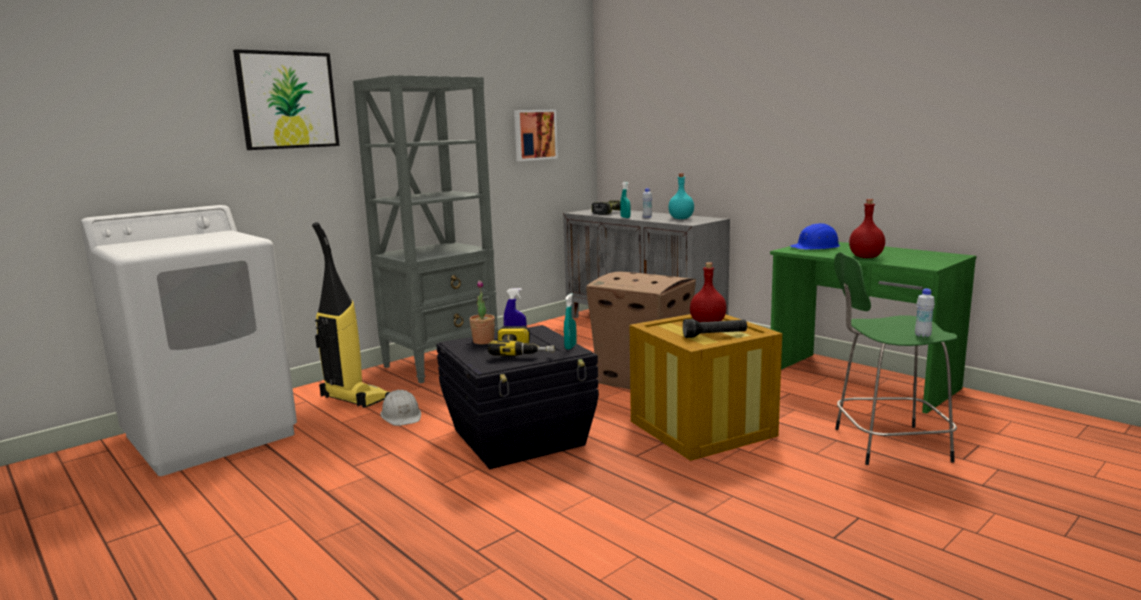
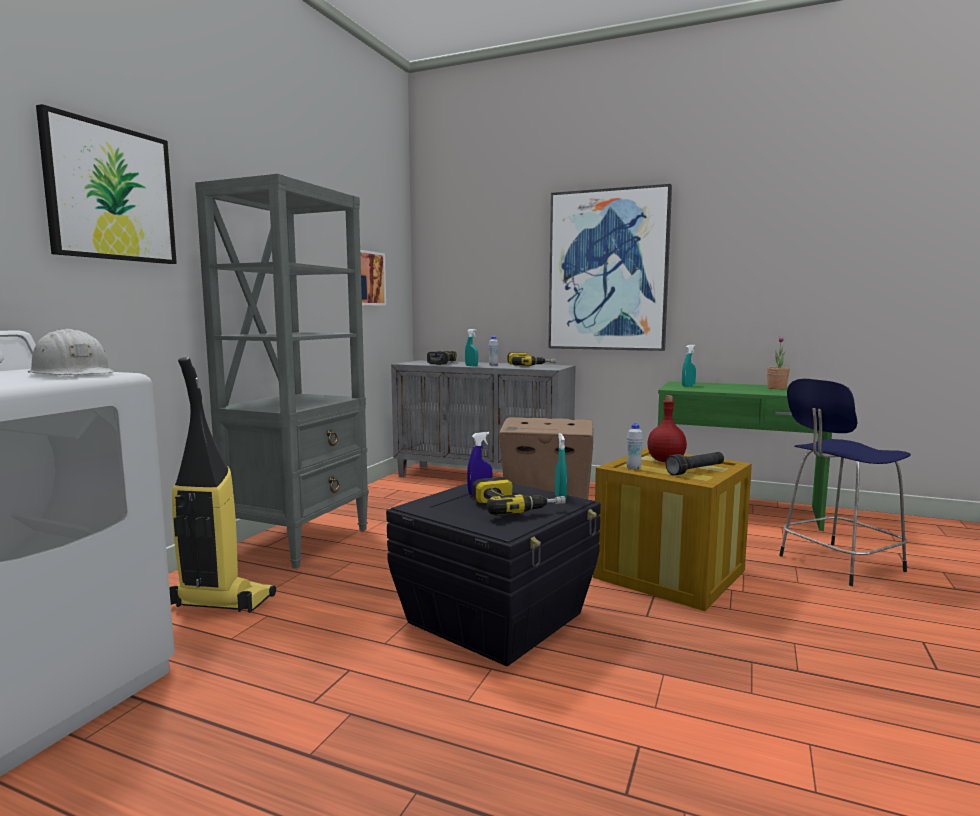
camera: 25 degrees left, 5 degrees down
white hard hat [380,390,421,426] -> white hard hat moved to [28,329,114,375]
potted plant [470,280,495,344] -> potted plant moved to [767,336,790,389]
turquoise bottle [668,173,694,219] -> power drill [507,352,556,366]
blue hard hat [790,223,840,250] -> turquoise spray bottle [682,345,696,386]
green stool [834,252,958,465] -> blue stool [779,379,911,586]
red bottle [849,199,885,258] -> none
white bottle [915,289,935,337] -> white bottle moved to [626,423,643,470]
none -> picture [549,184,672,351]

